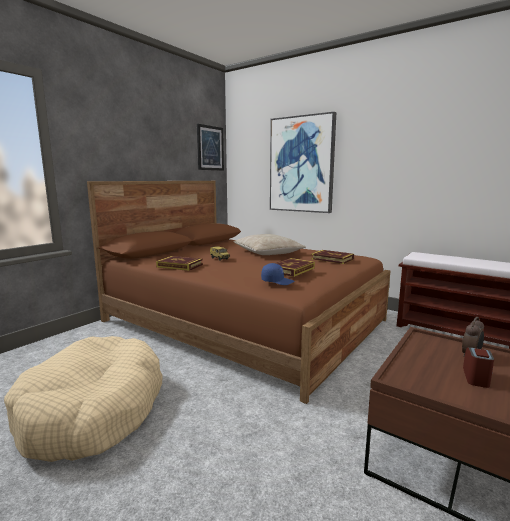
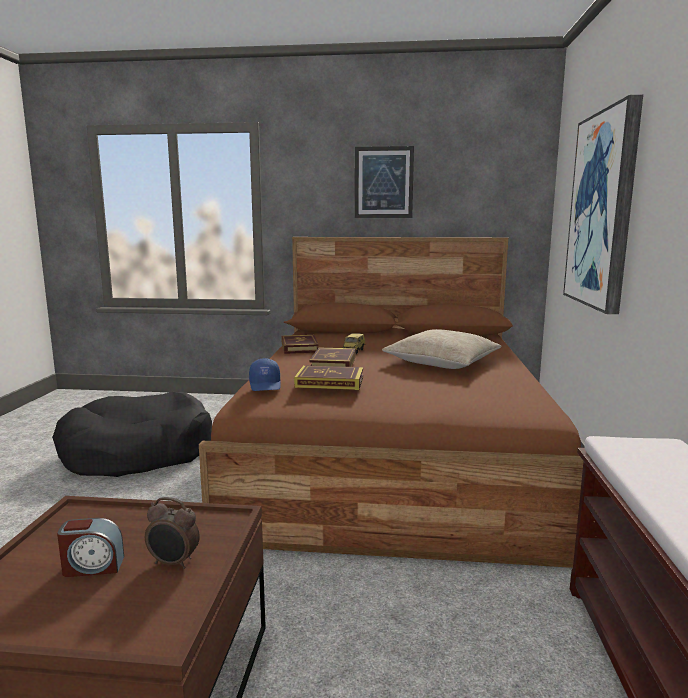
camera: 60 degrees right, 0 degrees up
beige dog bed [4,336,163,462] -> black dog bed [52,392,212,477]
picture [197,124,224,171] -> picture moved to [355,146,414,218]
book [311,250,354,264] -> book moved to [309,348,356,367]

